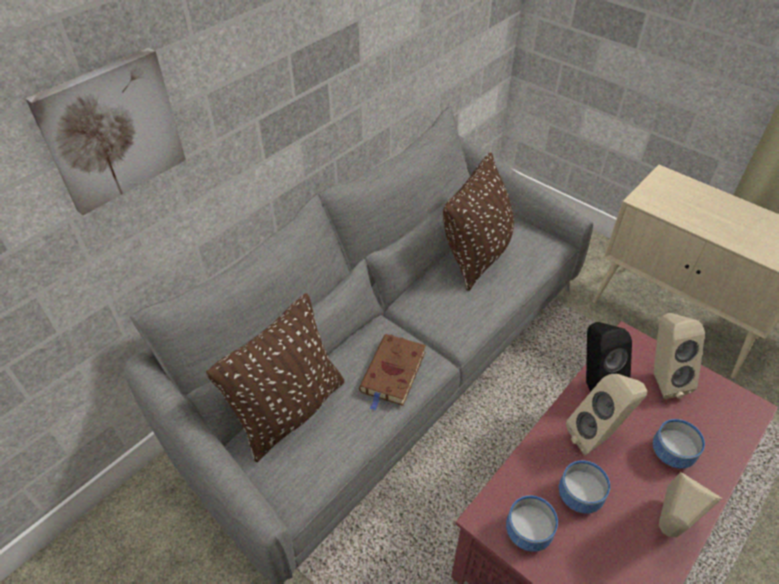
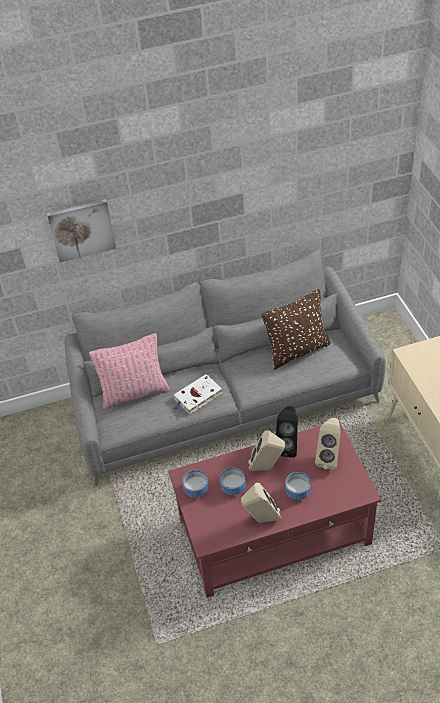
camera: 35 degrees right, 0 degrees up
brown pillow [206,293,344,462] -> pink pillow [89,333,170,410]
brown book [359,334,426,411] -> white book [173,374,222,414]

